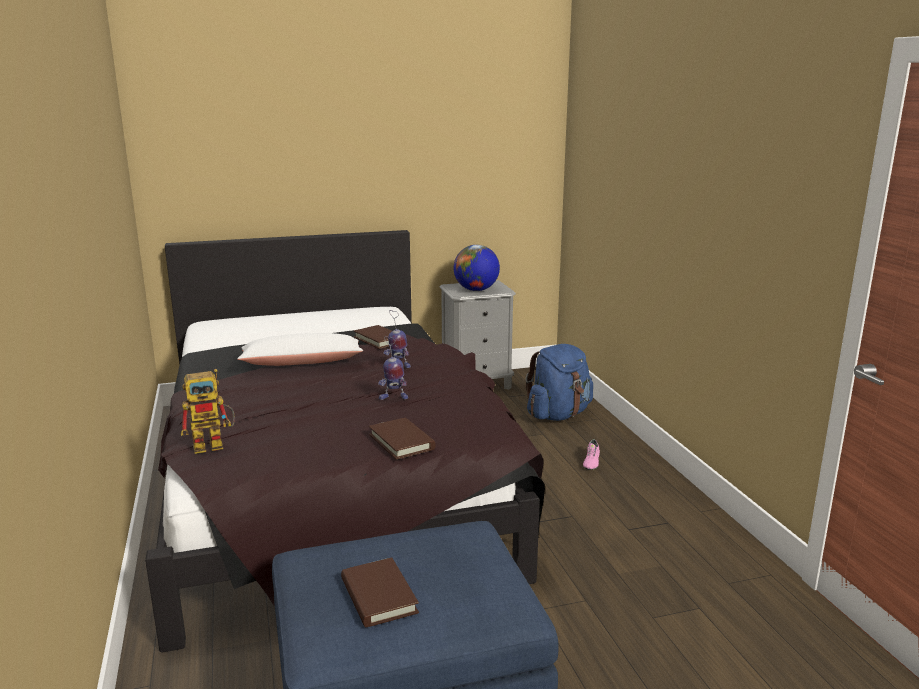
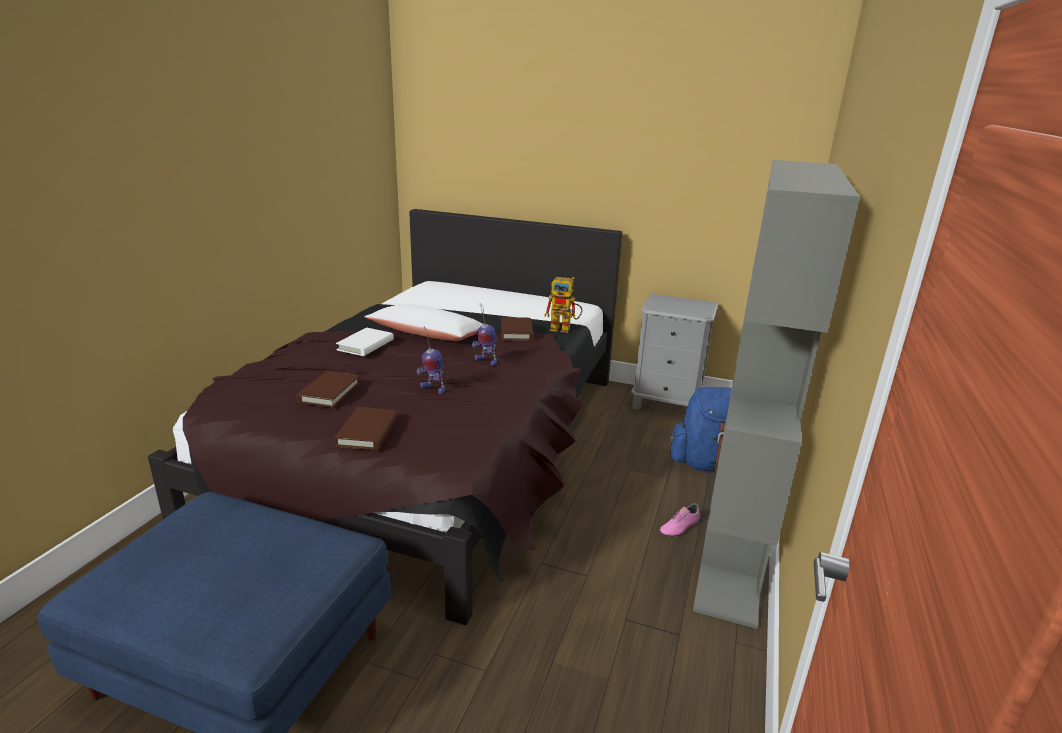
camera: 35 degrees right, 5 degrees up
toy robot [181,369,235,454] -> toy robot moved to [544,277,582,333]
brown book [341,557,419,627] -> brown book moved to [296,371,360,408]
globe [453,245,500,291] -> none
none -> white book [336,328,394,356]
none -> grey bookcase [693,160,860,629]

